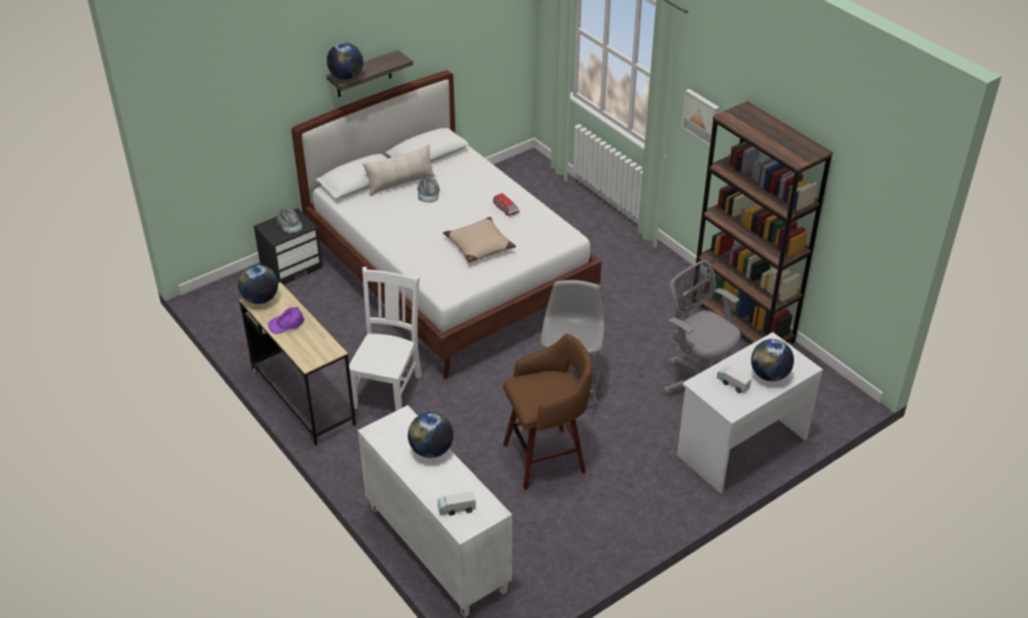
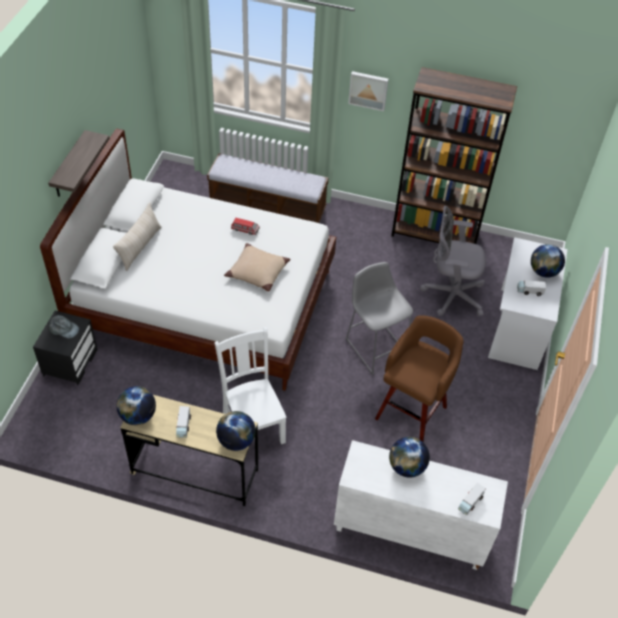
camera: 40 degrees left, 10 degrees up
purple cap [268,307,304,334] -> toy truck [176,406,191,438]
globe [327,43,363,80] -> globe moved to [216,411,256,451]
grey cap [417,176,440,202] -> none
none -> bench [207,153,328,223]

